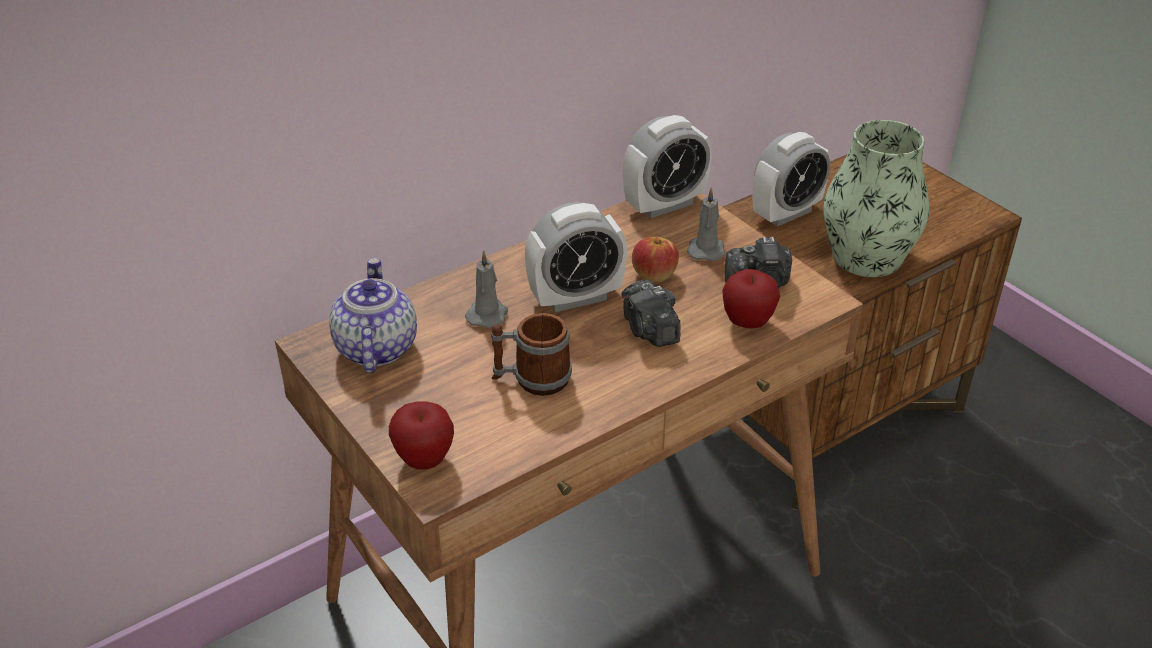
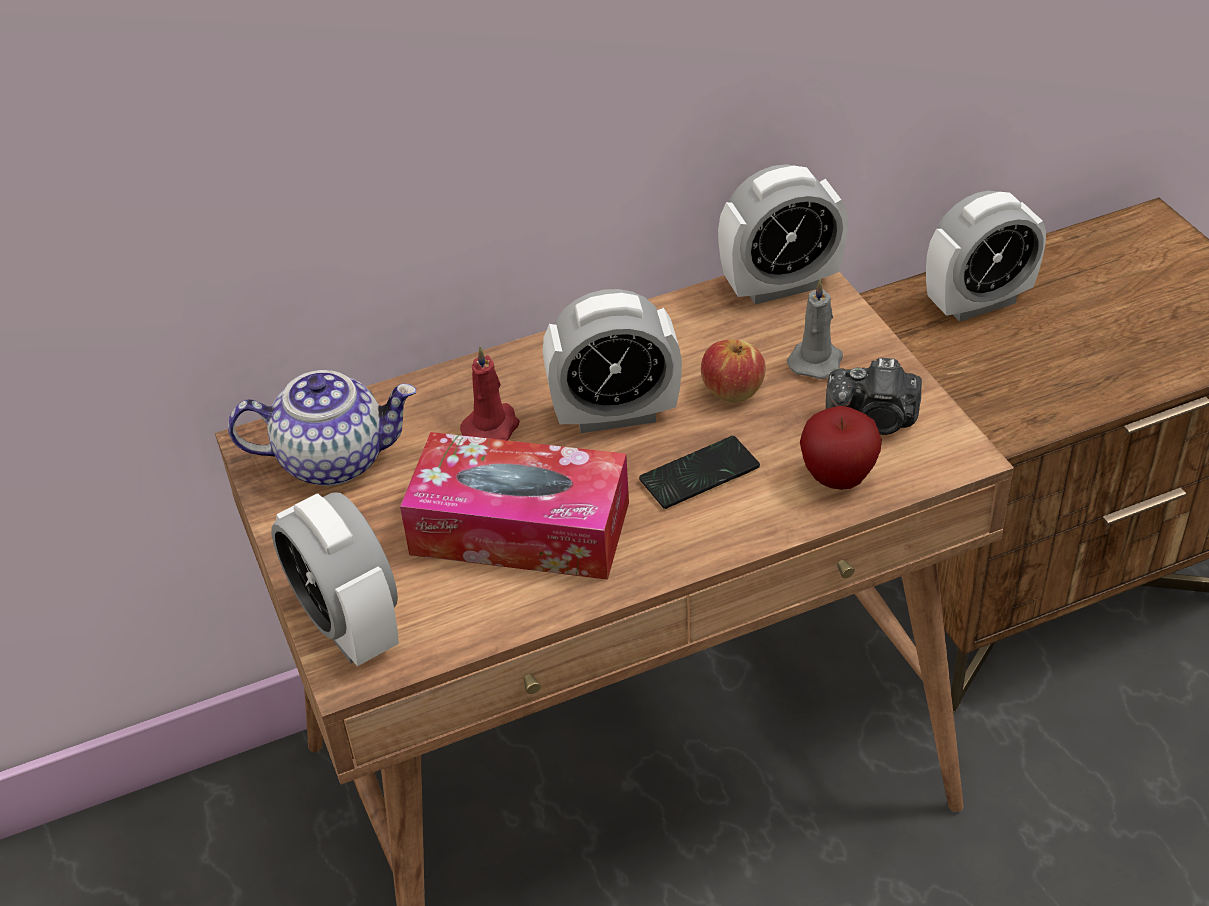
camera: 15 degrees right, 5 degrees up
teapot [329,258,417,373] -> teapot turned 75 degrees clockwise [228,370,416,486]
apple [389,401,454,470] -> alarm clock [271,493,399,666]
grey candle [465,251,508,328] -> red candle [460,346,520,440]
mug [491,313,572,396] -> tissue box [400,432,629,580]
camera [622,280,680,347] -> phone [639,436,760,509]
vase [823,120,929,277] -> none

